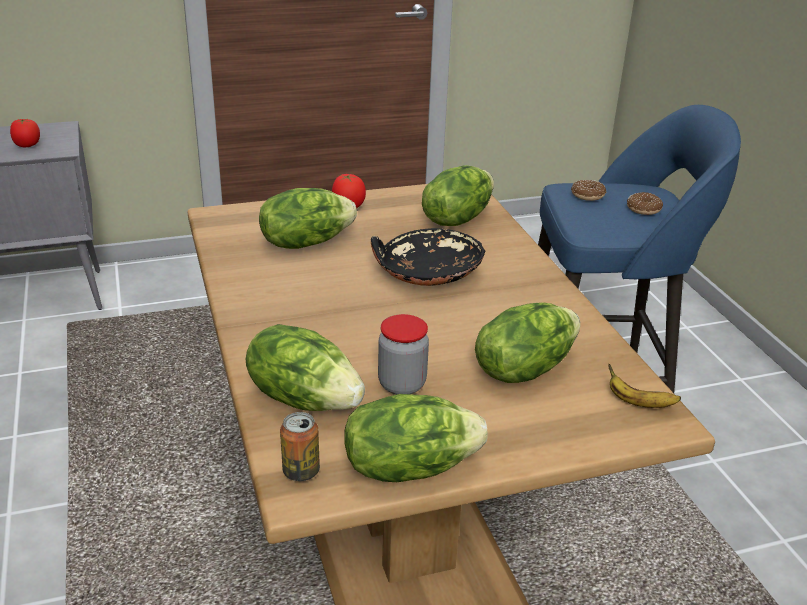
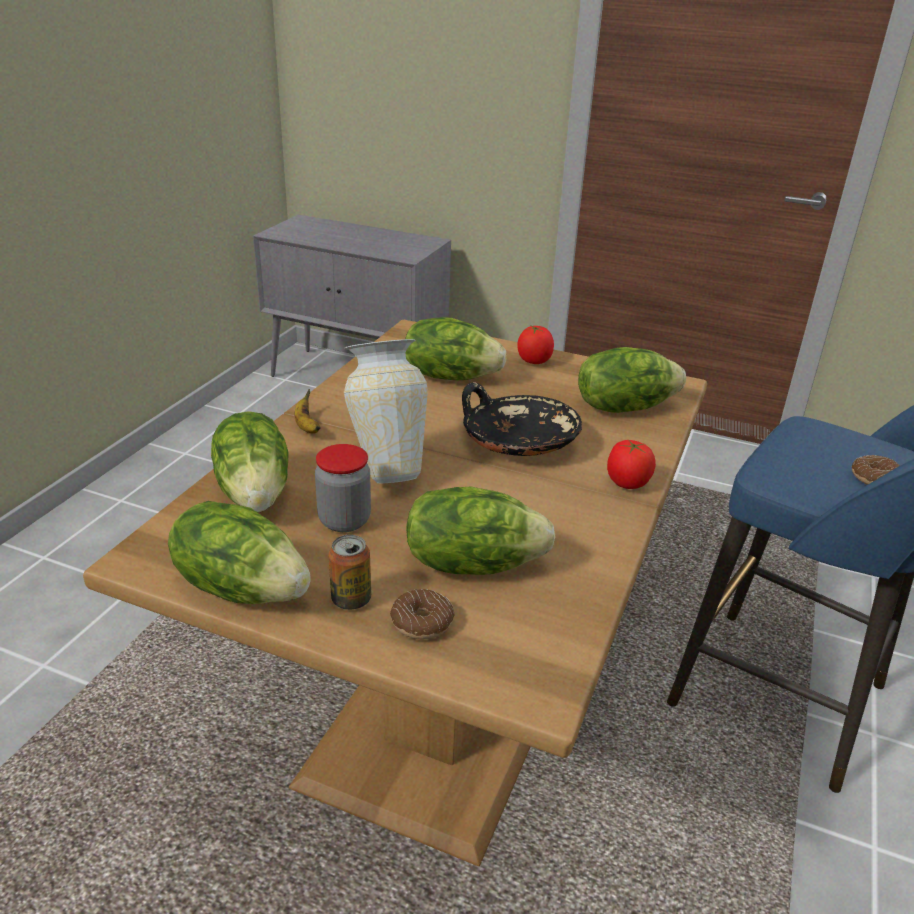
camera: 40 degrees right, 0 degrees up
tomato [10,119,40,147] -> tomato moved to [607,440,656,489]
can [280,412,320,481] -> can moved to [328,535,371,610]
donut [571,180,606,201] -> donut moved to [390,589,455,640]
banana [608,364,681,408] -> banana moved to [294,389,321,434]
none -> vase [344,339,428,483]

